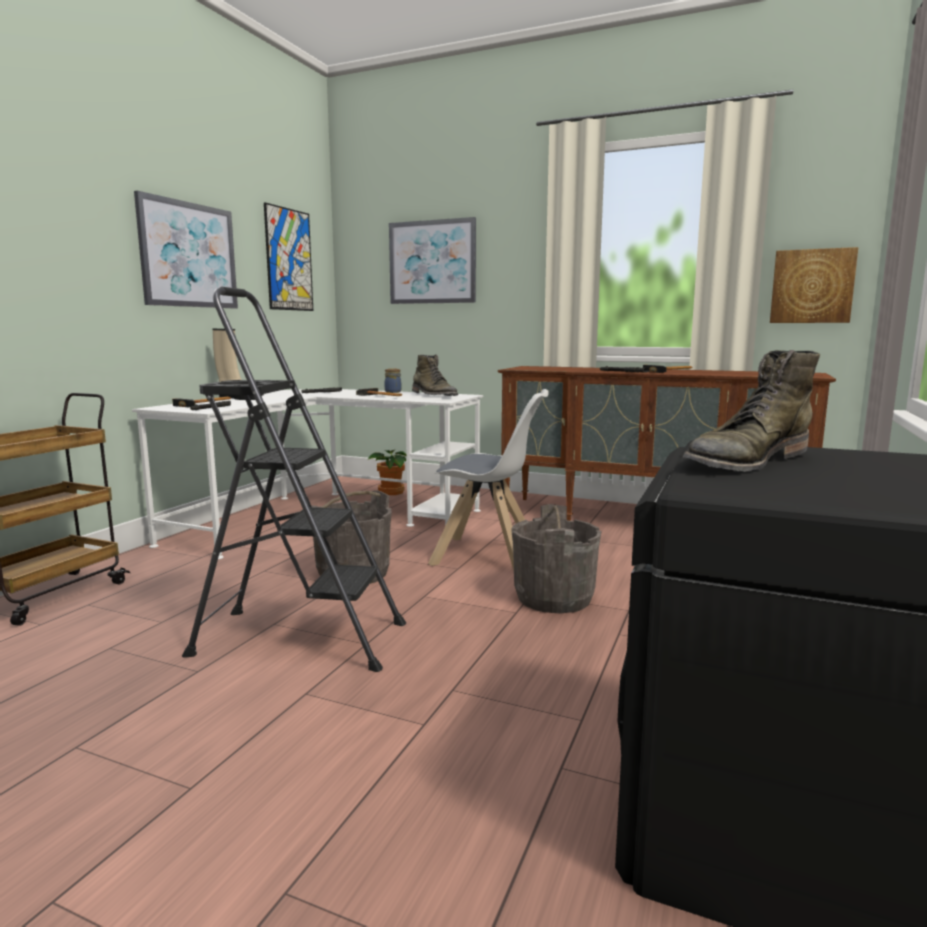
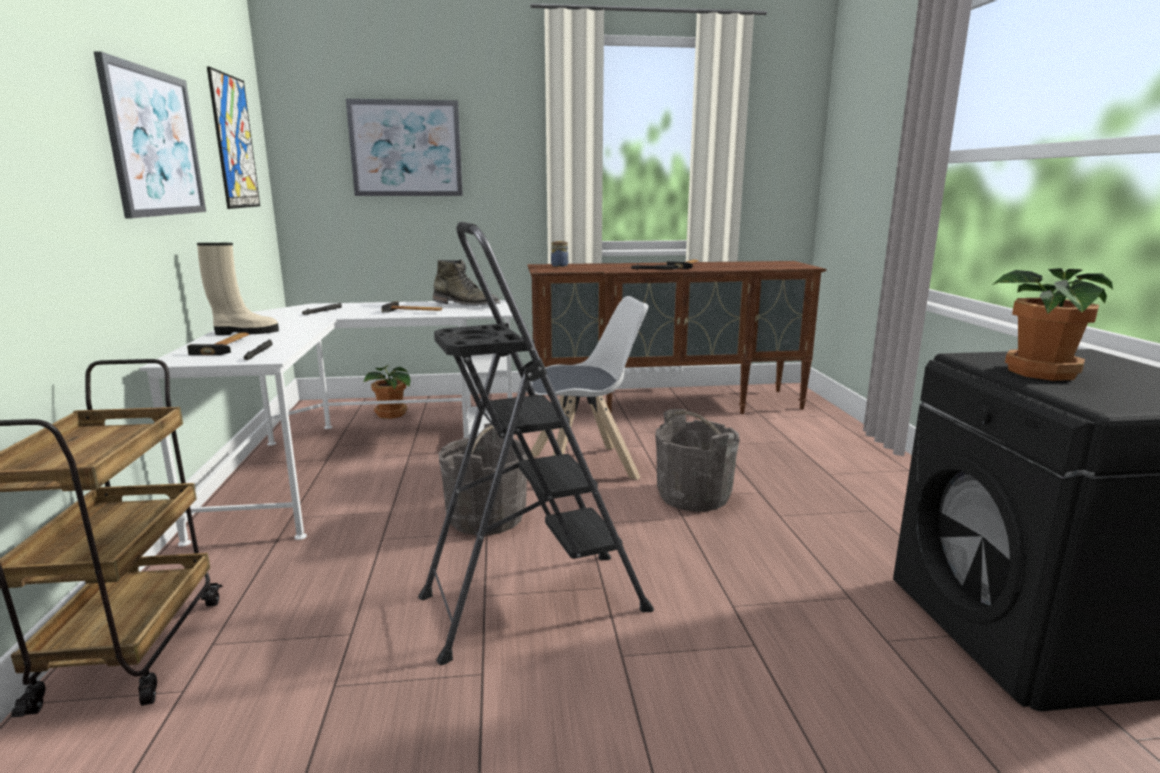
camera: 30 degrees left, 5 degrees up
jar [385,368,402,393] -> jar moved to [551,241,569,267]
green boot [683,350,820,472] -> potted plant [992,268,1113,381]
picture [770,247,858,323] -> none

